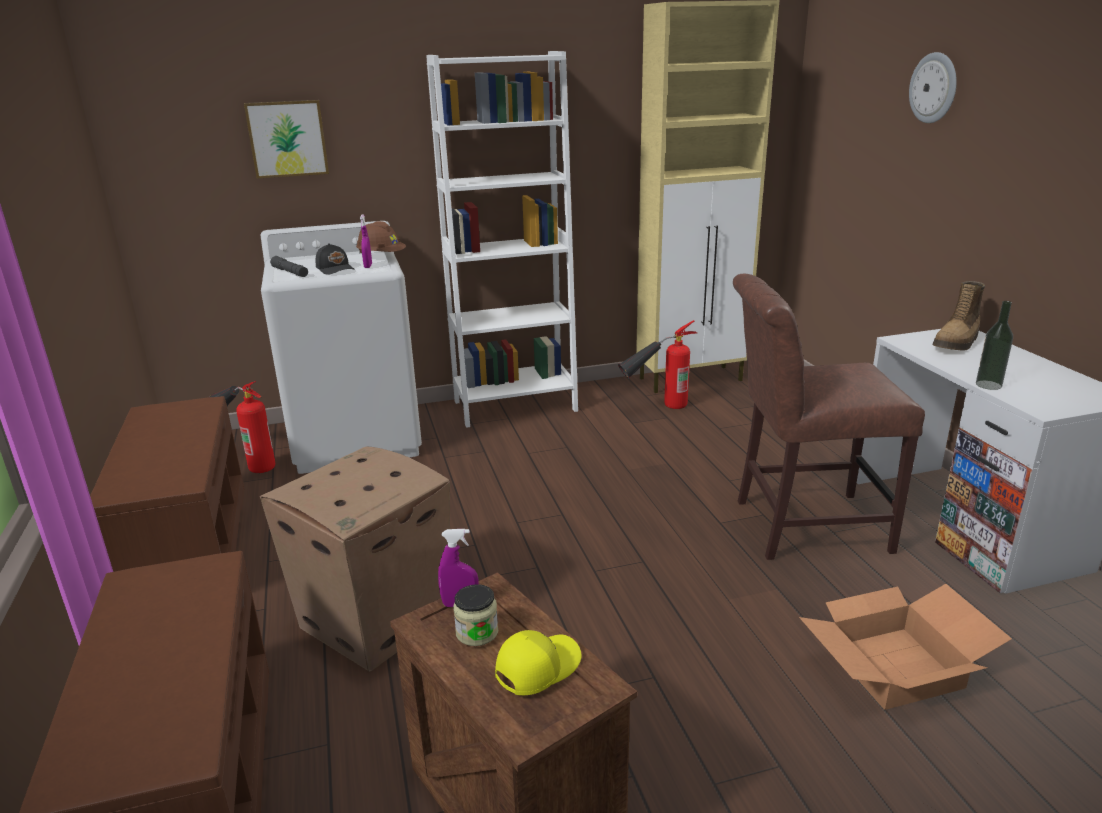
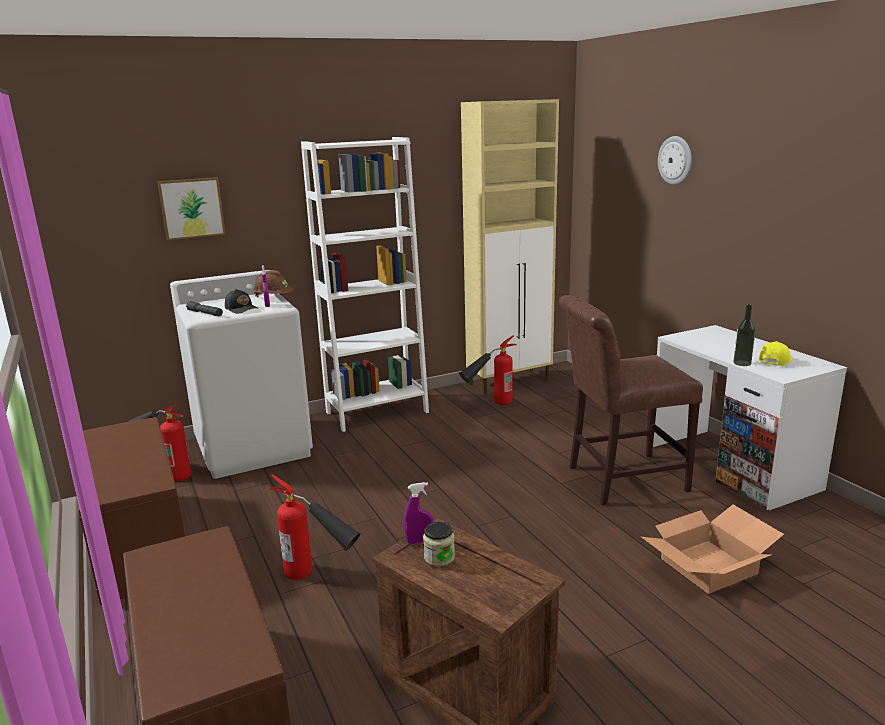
camera: 10 degrees left, 5 degrees down
cardboard box [260,447,450,672] -> fire extinguisher [269,475,361,580]
yellow cap [495,630,581,695] -> yellow cap moved to [759,341,792,366]
boot [932,281,985,351] -> none

